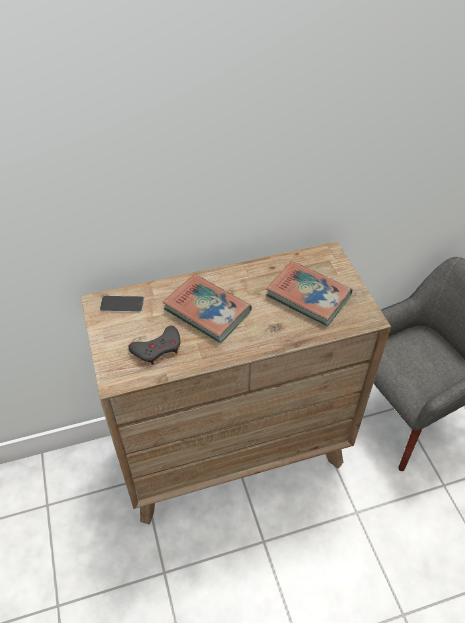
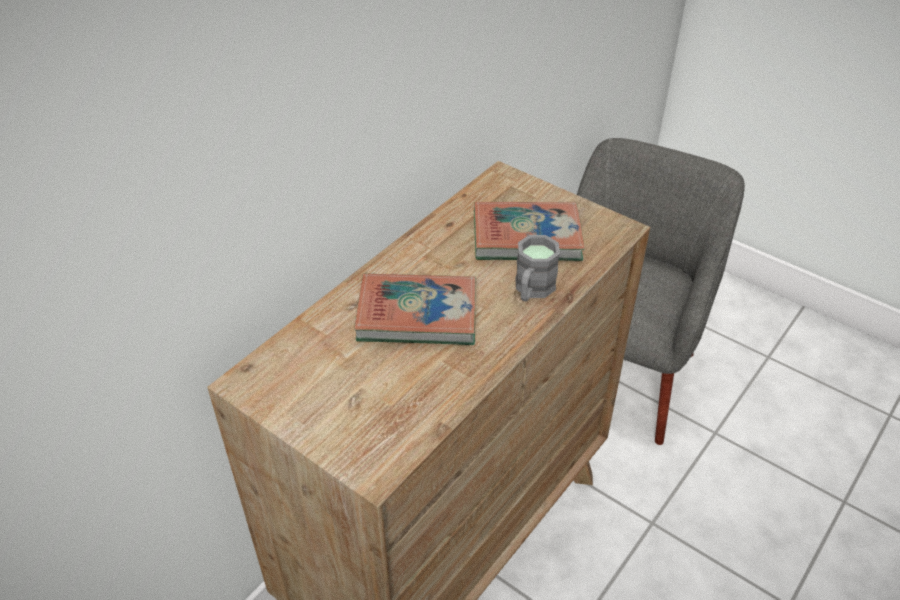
camera: 35 degrees left, 5 degrees down
phone [100,296,144,312] -> none
grey game controller [128,326,180,365] -> none
none -> grey mug [515,235,560,301]

